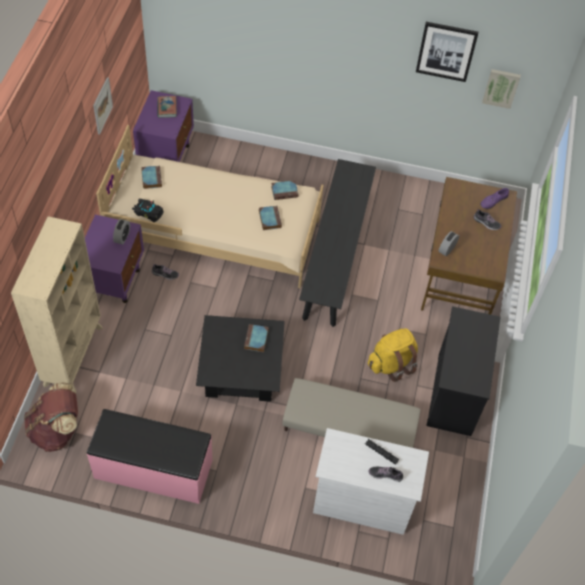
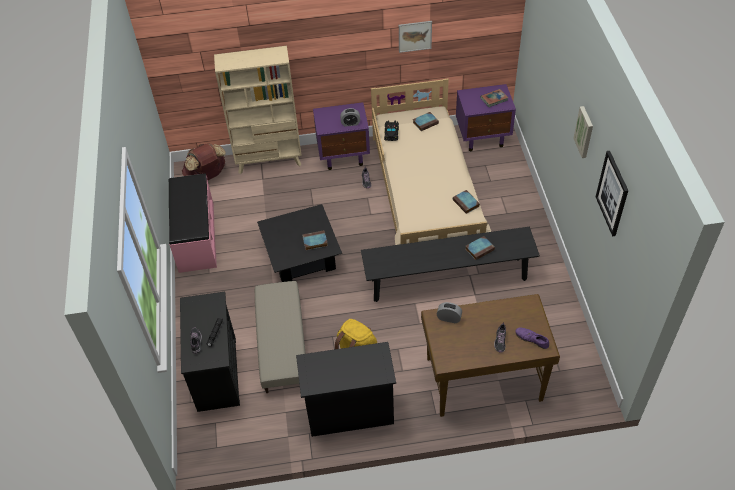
camera: 75 degrees right, 5 degrees down
book [259,206,282,230] -> book moved to [465,236,495,260]
white dresser [313,428,429,535] -> black dresser [180,291,240,412]
picture [482,69,521,109] -> picture moved to [573,106,593,158]

